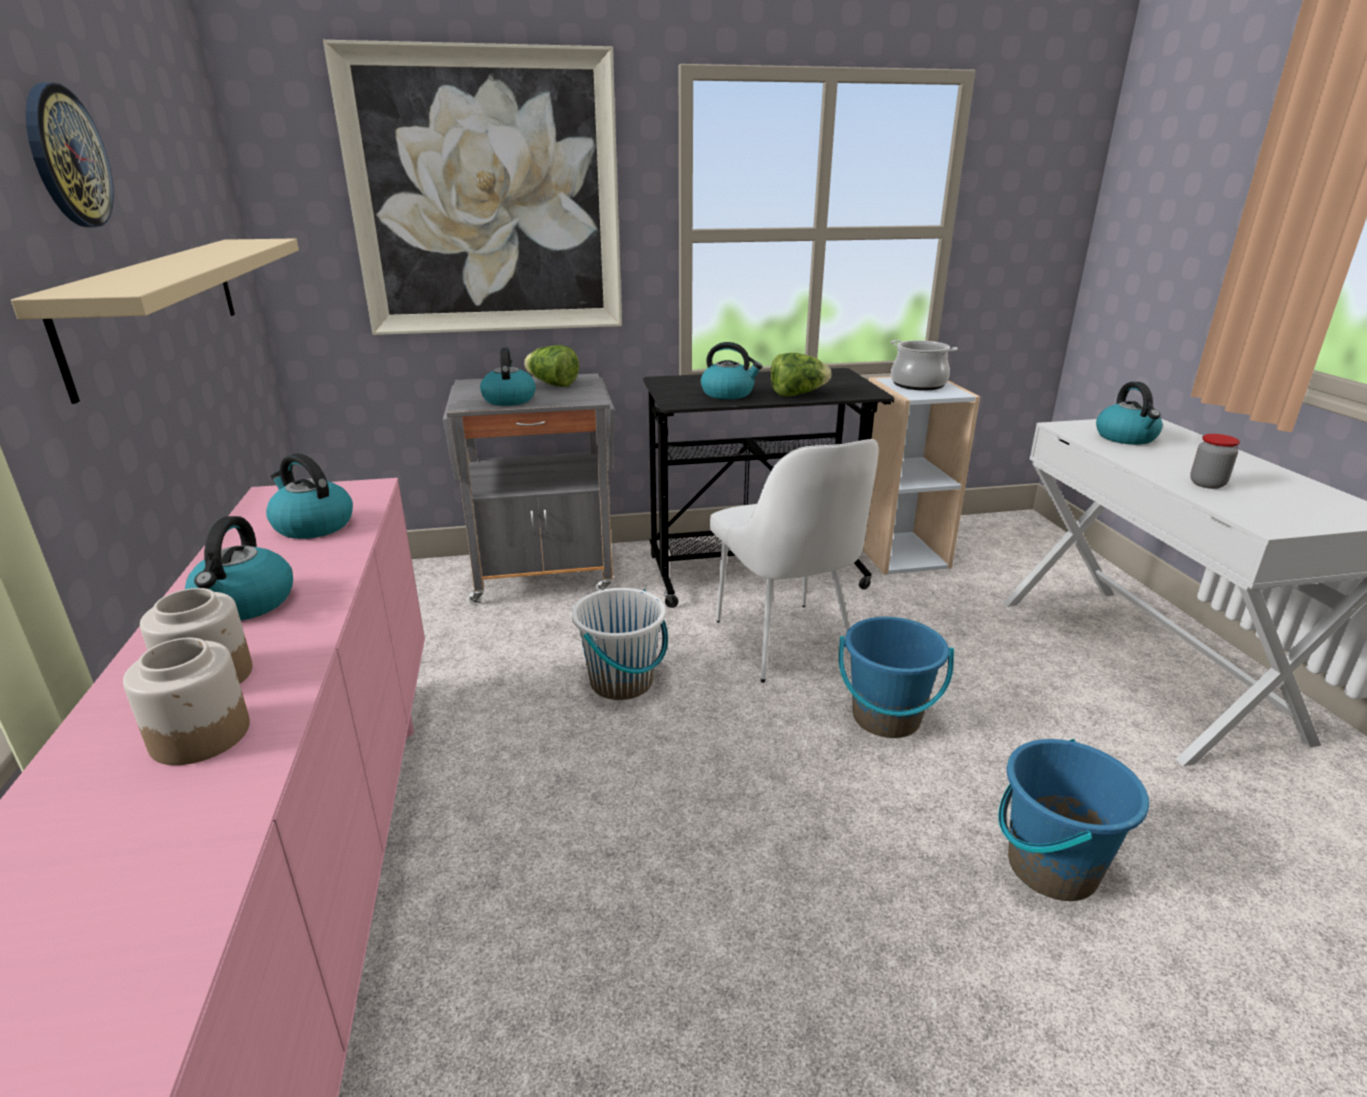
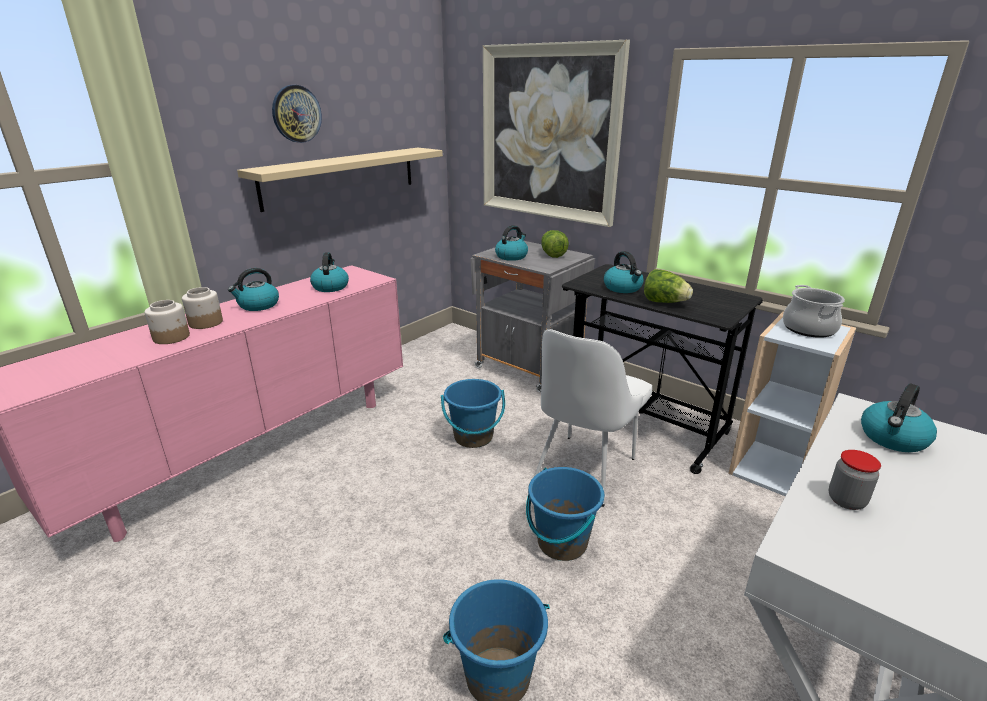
camera: 50 degrees right, 0 degrees up
white bucket [571,588,668,700] -> blue bucket [441,379,505,448]

